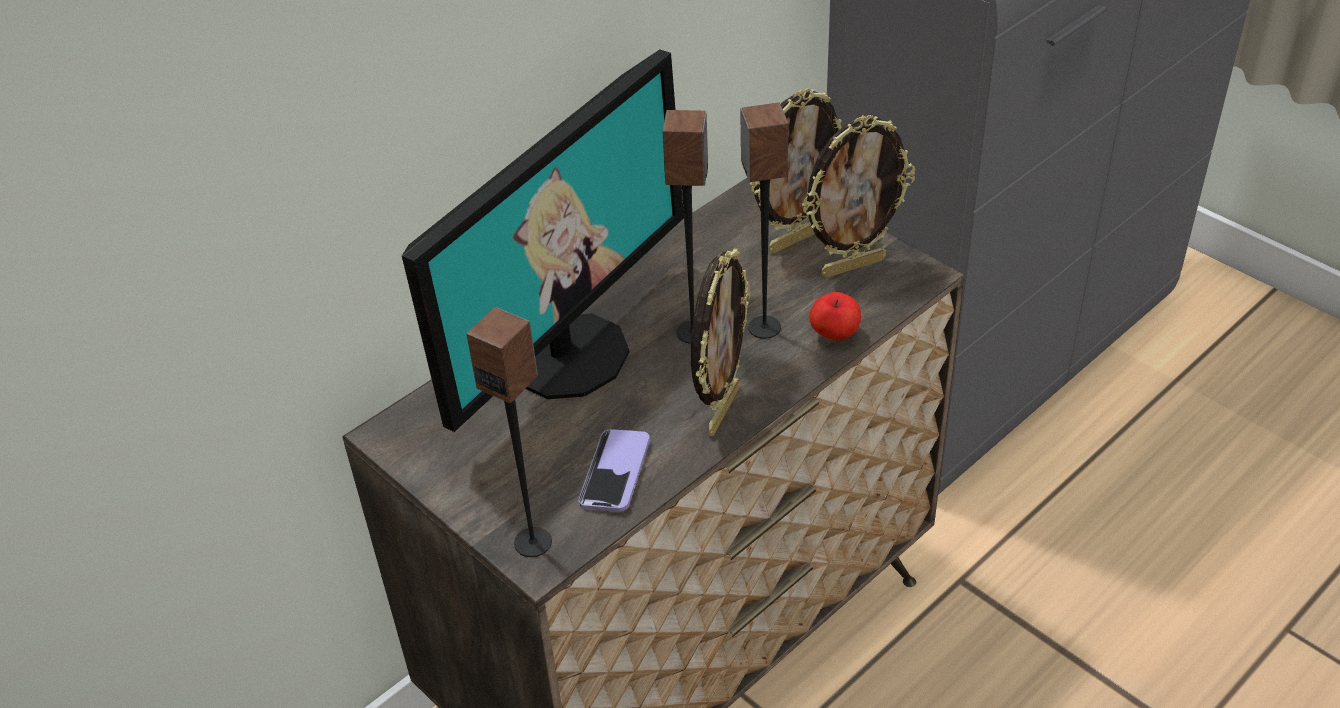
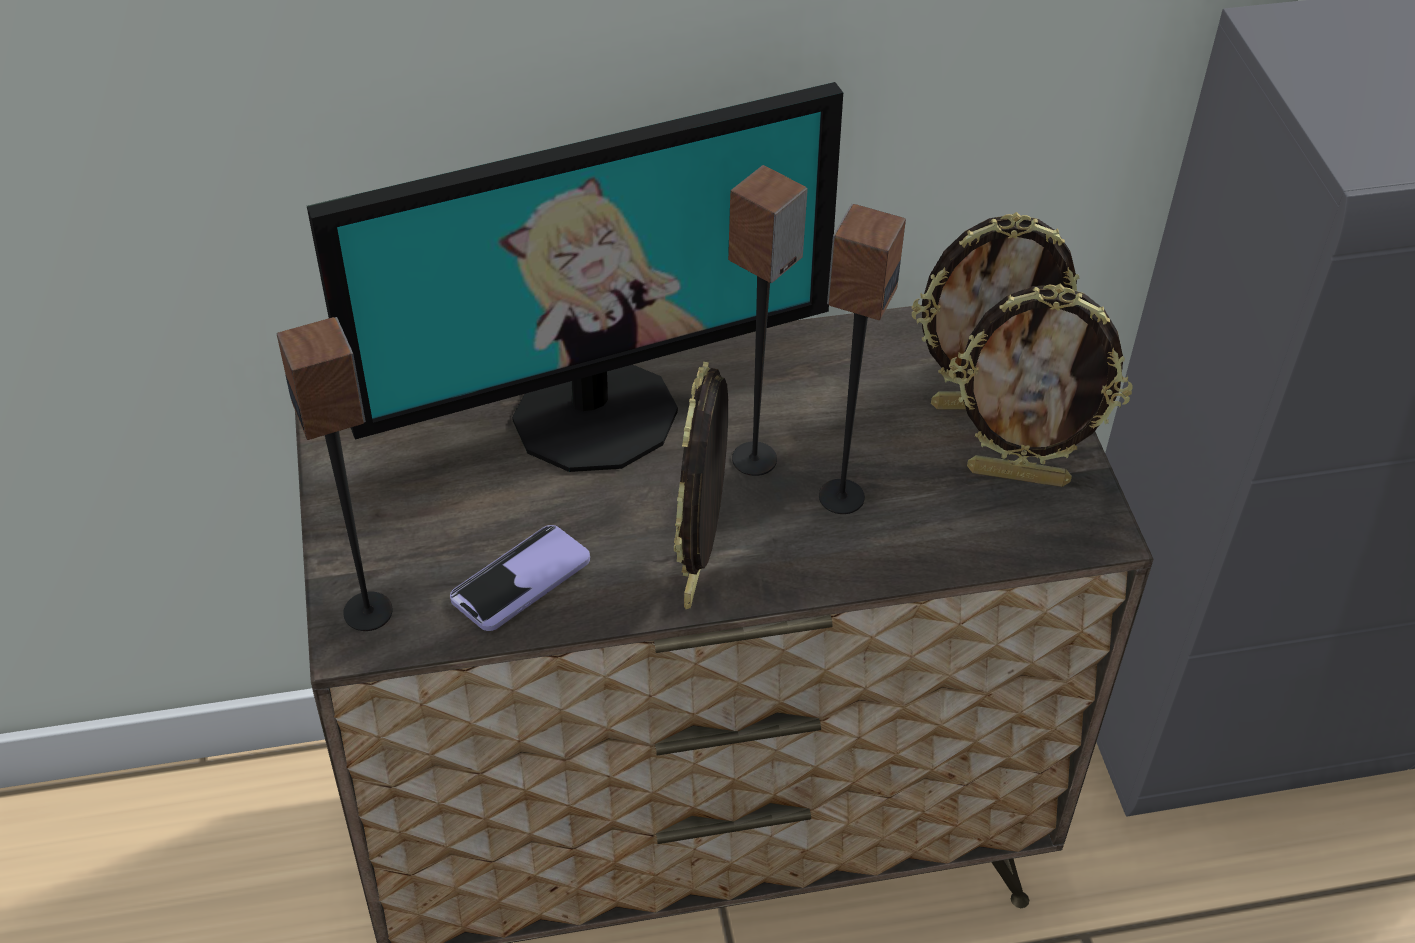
camera: 30 degrees right, 5 degrees up
picture frame [691,248,750,436] -> picture frame turned 135 degrees clockwise [674,362,728,609]
apple [809,292,861,341] -> none

